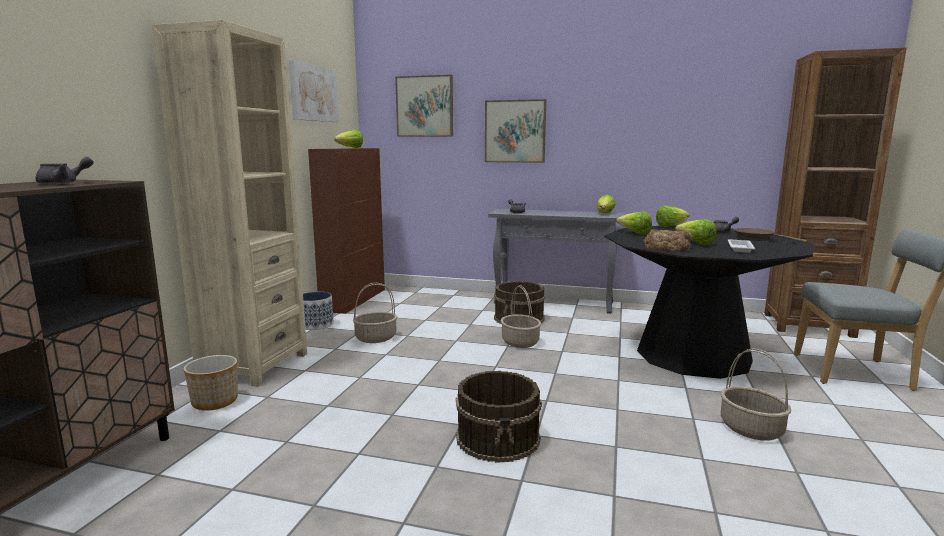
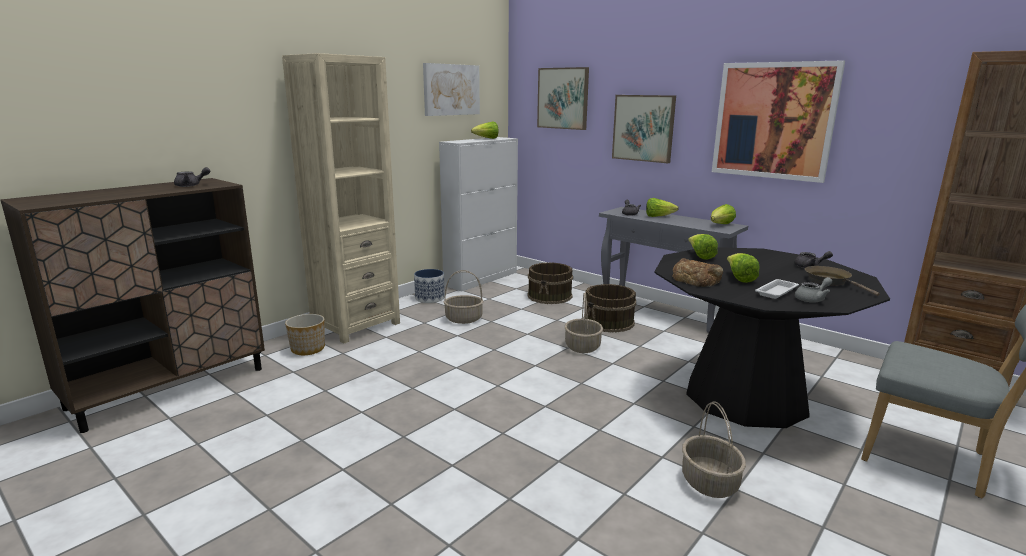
camera: 25 degrees right, 5 degrees up
brown cabinet [308,148,385,314] -> white cabinet [439,137,518,292]
brown bucket [456,371,542,463] -> brown bucket moved to [527,263,573,304]
lettuce [656,206,689,227] -> lettuce moved to [646,198,679,217]
none -> picture [712,60,845,183]
none -> grey teapot [795,277,832,303]

